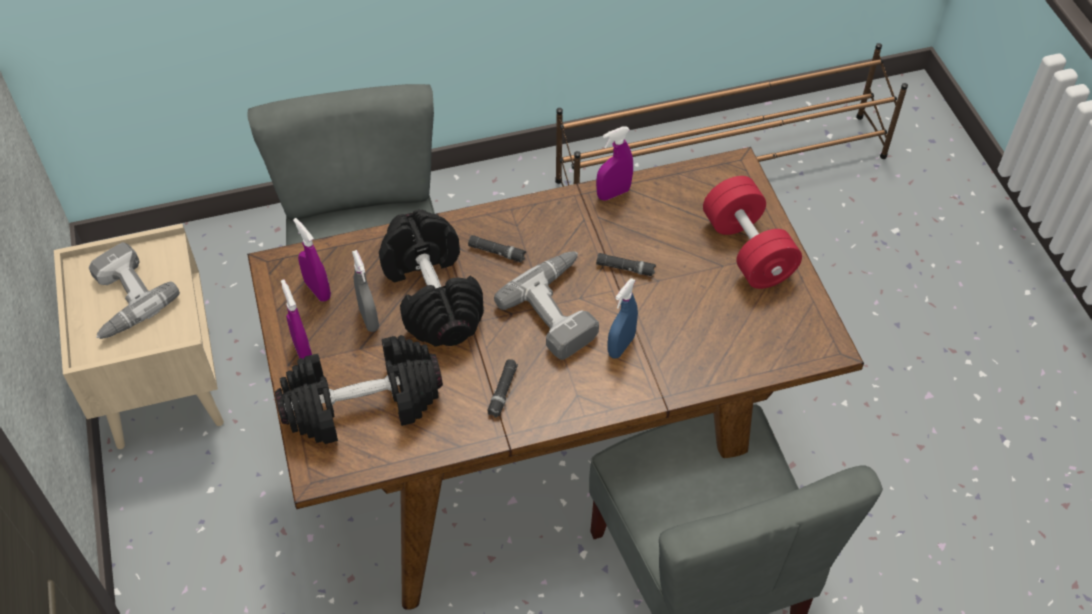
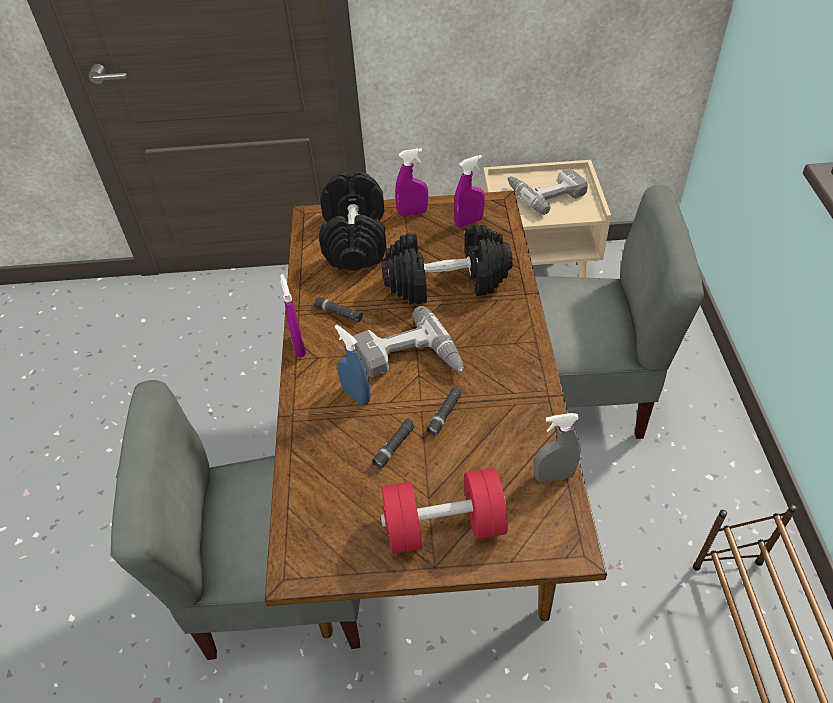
camera: 105 degrees right, 5 degrees down
grey spray bottle [352,250,379,332] -> grey spray bottle moved to [534,413,581,482]
black flashlight [468,235,526,263] -> black flashlight moved to [372,418,416,469]
purple spray bottle [596,126,633,200] -> purple spray bottle moved to [280,274,306,357]

